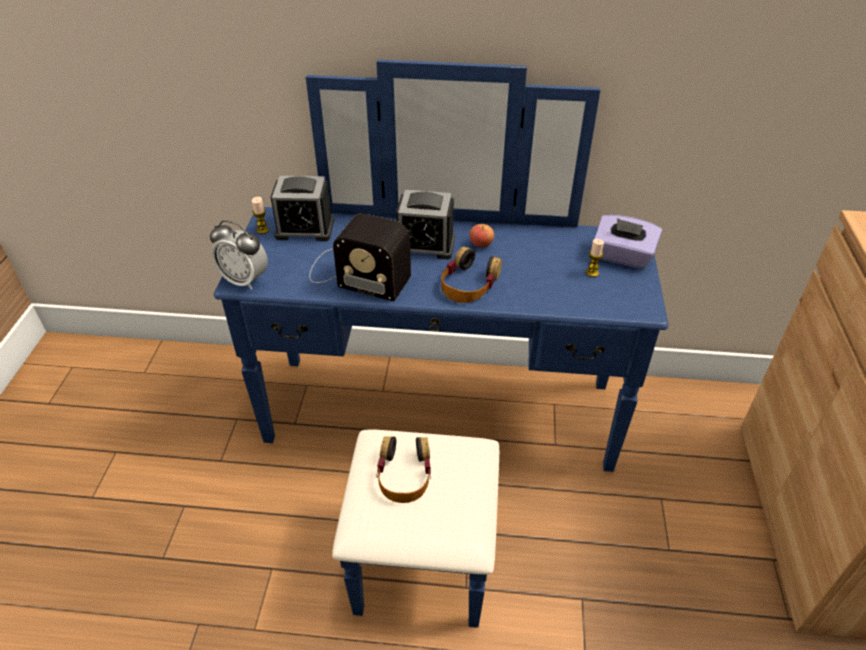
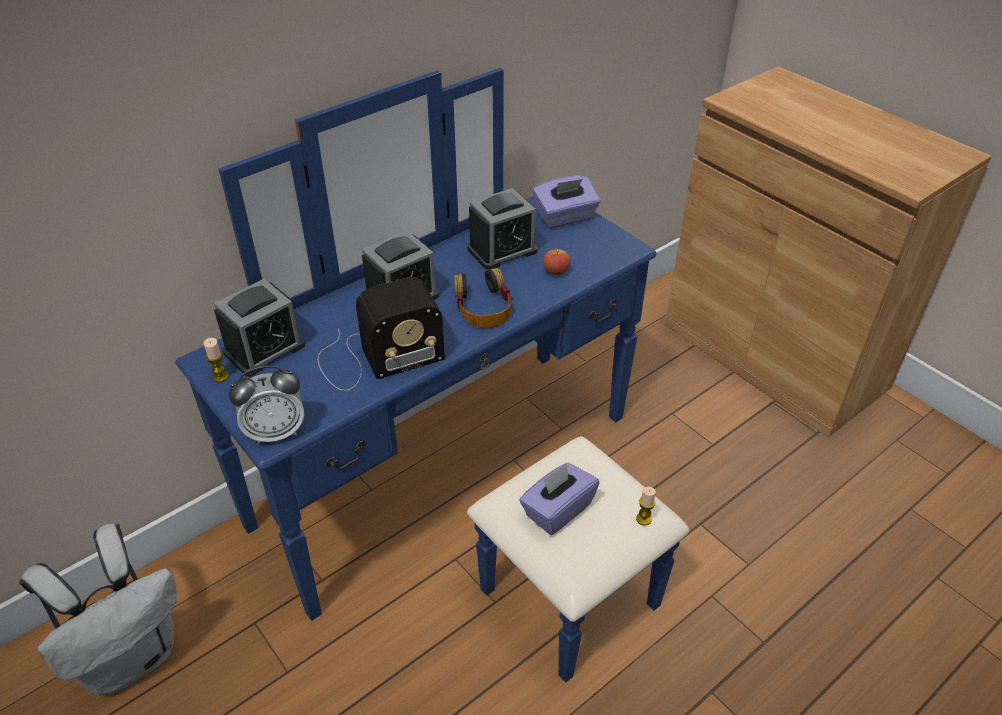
camera: 45 degrees left, 0 degrees up
headphones [377,436,431,503] -> purple tissue box [519,462,600,535]
apple [469,224,494,248] -> apple moved to [543,249,570,275]
candle [586,239,604,277] -> candle moved to [636,487,656,526]
none -> white backpack [19,523,177,696]
none -> alarm clock [468,188,537,270]

